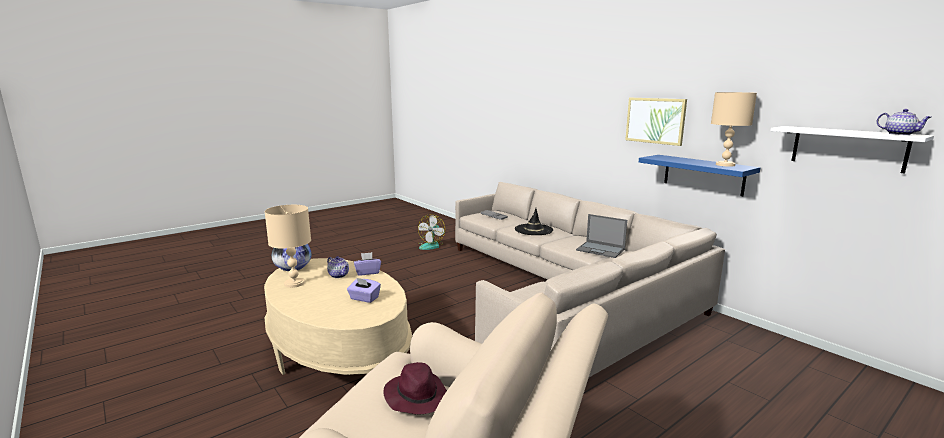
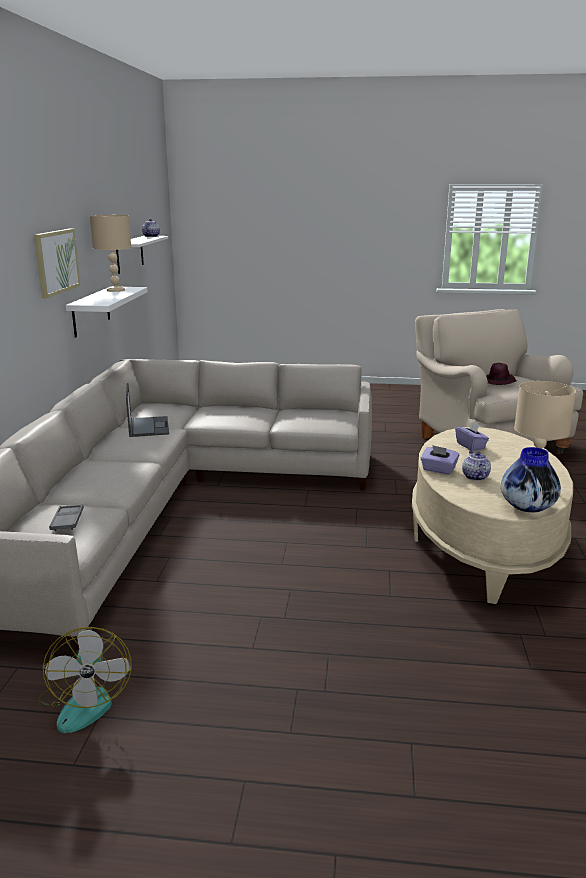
camera: 135 degrees left, 5 degrees up
fan [418,214,445,250] -> fan turned 105 degrees clockwise [38,627,132,733]
black hat [515,208,553,235] -> none
blue shelf [639,155,761,196] -> white shelf [66,287,148,338]

